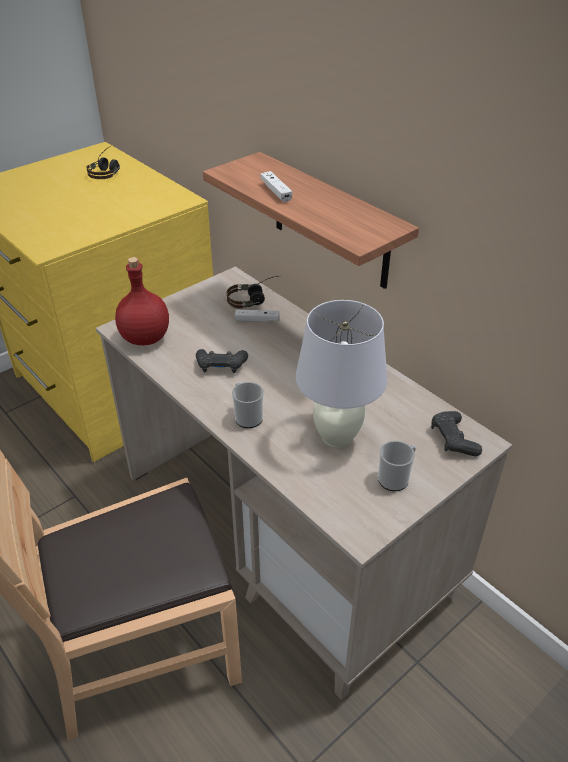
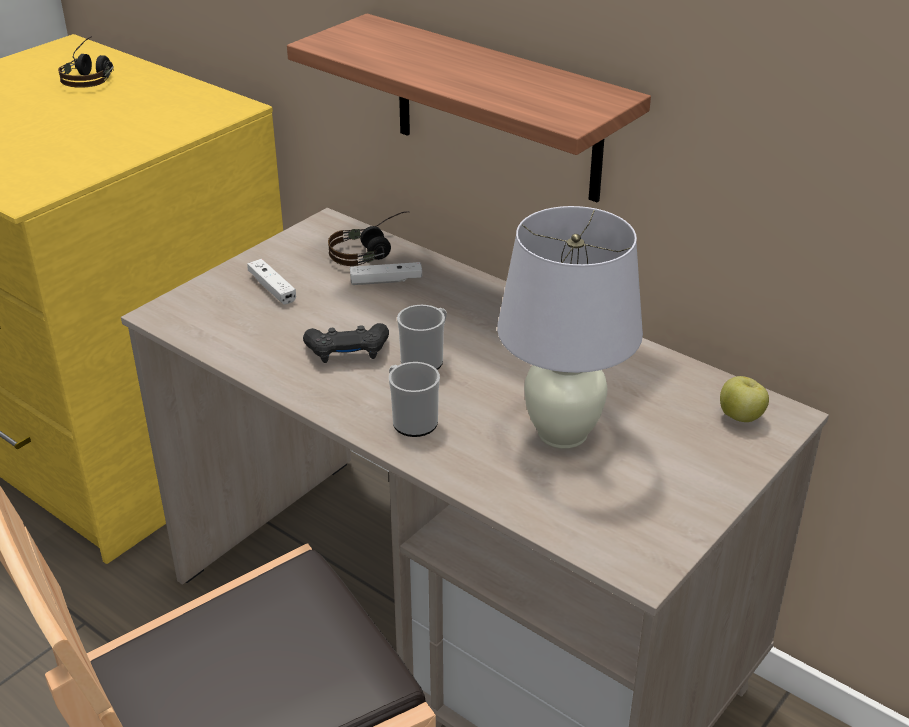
camera: 10 degrees left, 5 degrees down
red bottle [115,257,169,345] -> none
white game controller [261,171,292,202] -> white game controller moved to [247,259,296,305]
mug [378,441,416,491] -> mug moved to [397,305,447,370]
black game controller [431,411,482,457] -> apple [720,376,769,422]

